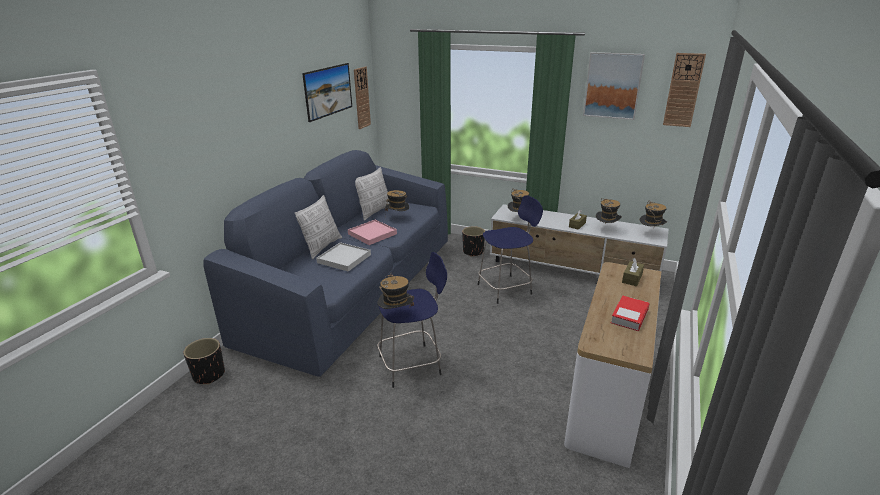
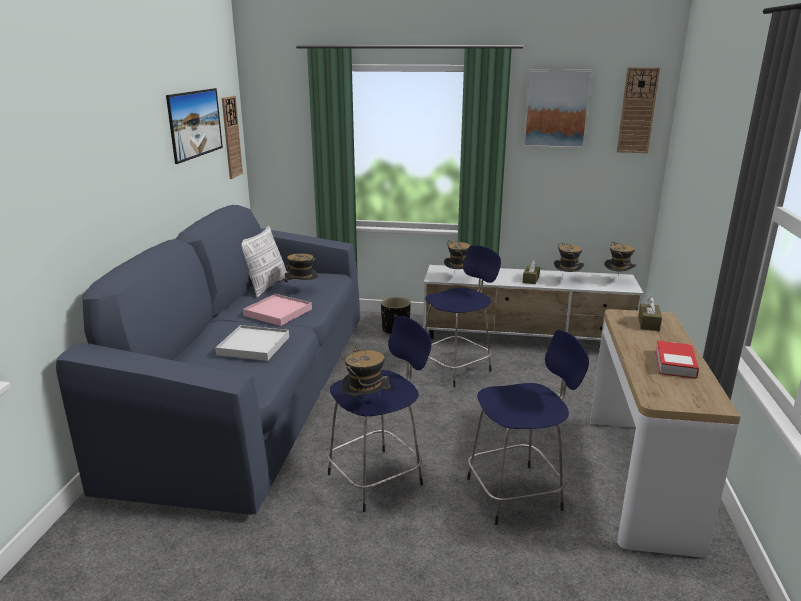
camera: 15 degrees left, 5 degrees down
black planter [184,338,225,385] -> none
pillow [295,195,342,259] -> none
none -> blue stool [467,330,589,525]

